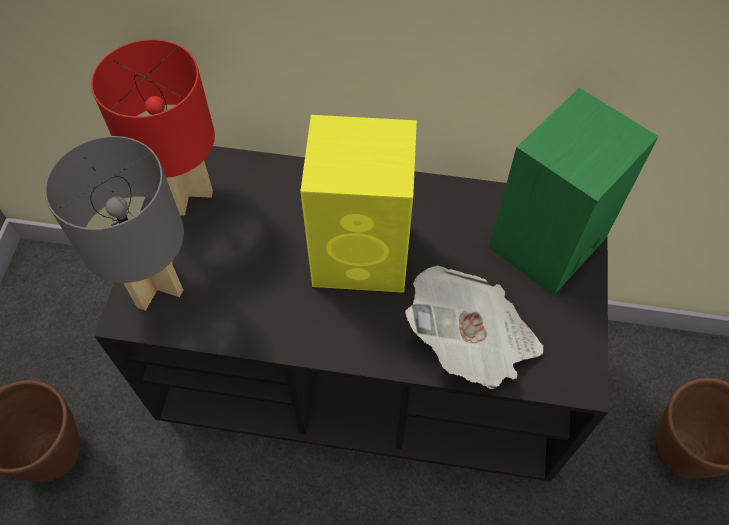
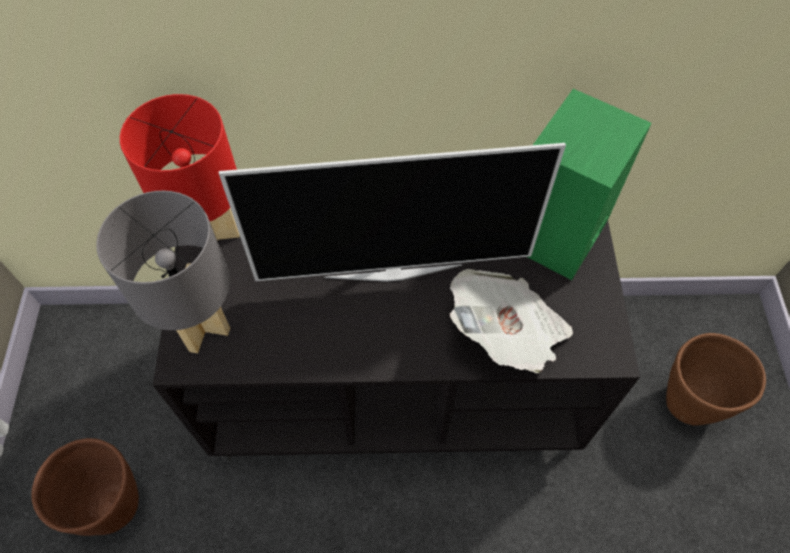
camera: 10 degrees left, 0 degrees up
yellow speaker [300,115,417,293] -> television [219,143,566,282]

